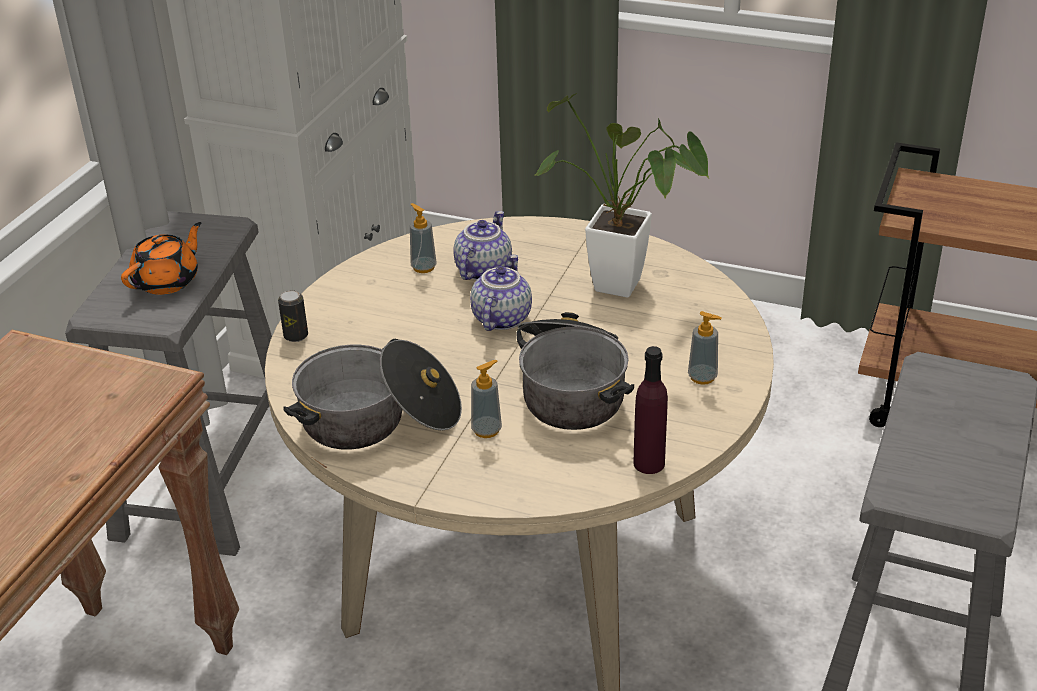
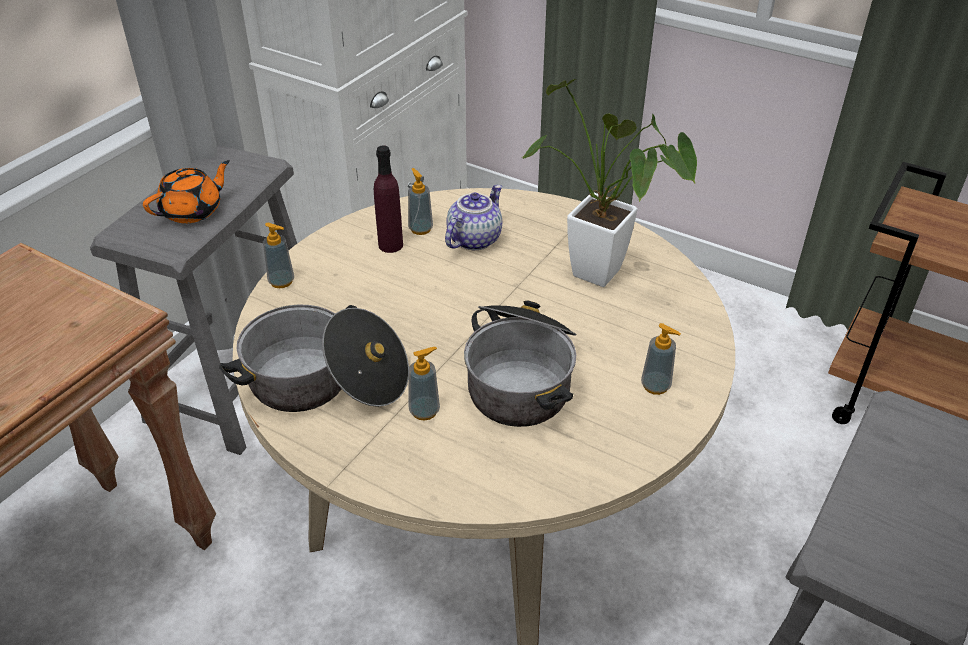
camera: 10 degrees right, 5 degrees up
can [278,290,308,342] -> soap dispenser [263,223,294,288]
teapot [470,255,532,331] -> none
purple bottle [634,346,668,474] -> purple bottle moved to [374,145,403,253]

